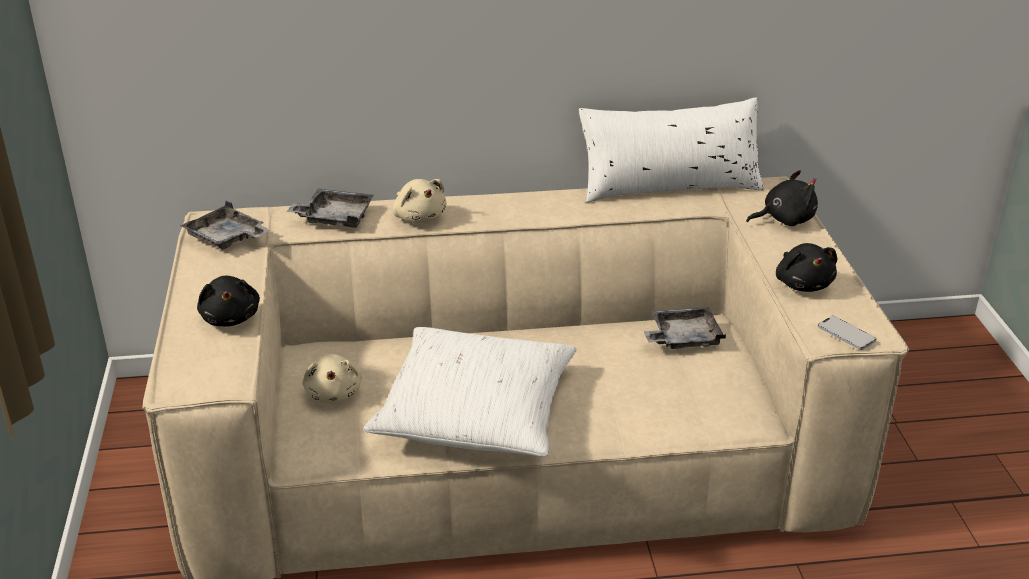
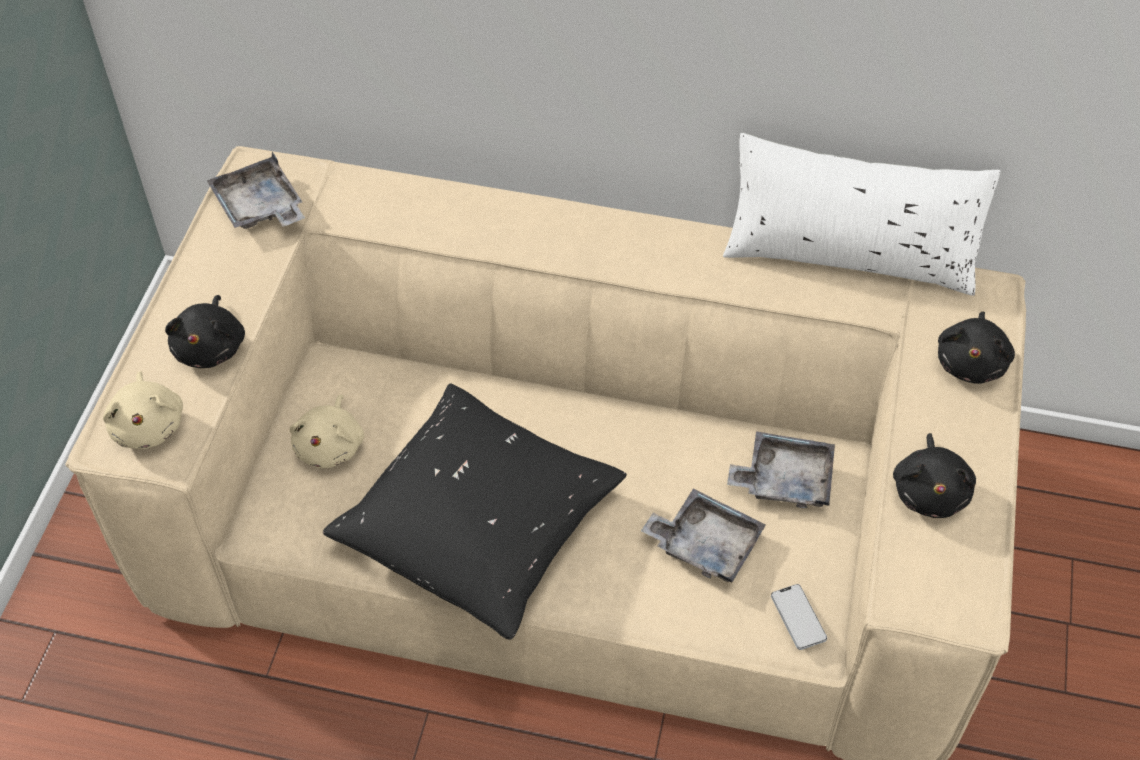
camera: 20 degrees right, 20 degrees up
grey tray [287,188,374,228] -> grey tray moved to [641,489,766,583]
white pillow [363,327,577,457] -> black pillow [323,384,627,640]
beige plush toy [393,179,447,223] -> beige plush toy moved to [103,371,183,449]
black plush toy [746,170,818,226] -> black plush toy turned 105 degrees clockwise [938,312,1015,384]
phone [818,316,876,350] -> phone moved to [771,584,827,650]

